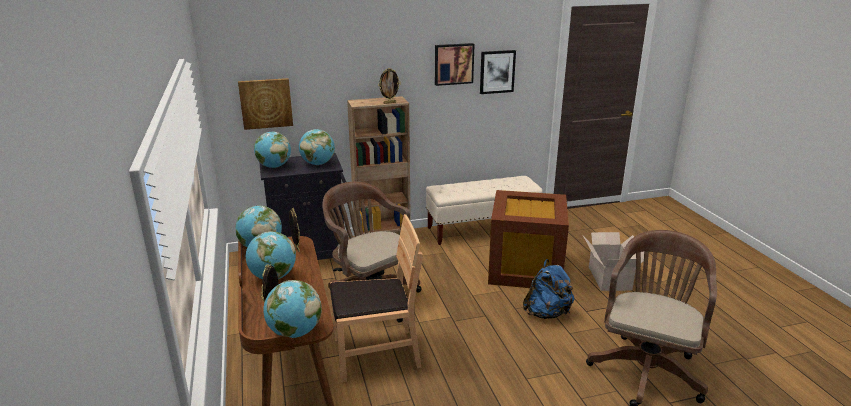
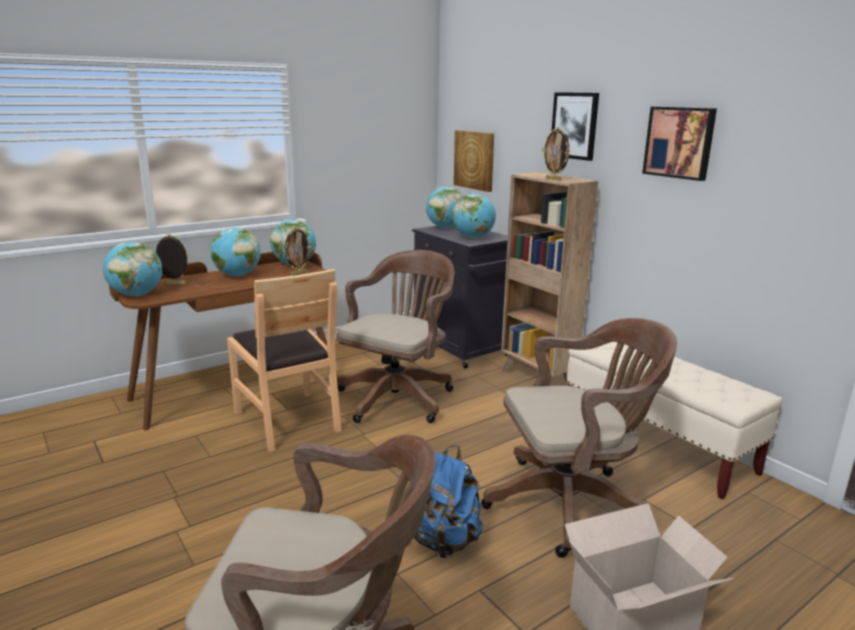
camera: 70 degrees right, 5 degrees down
picture [480,50,516,94] -> picture moved to [552,92,599,161]
brown storage box [488,190,569,288] -> brown office chair [481,318,677,558]

